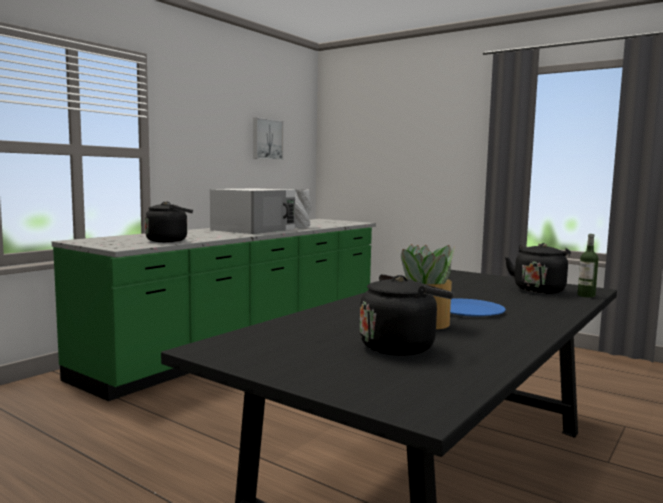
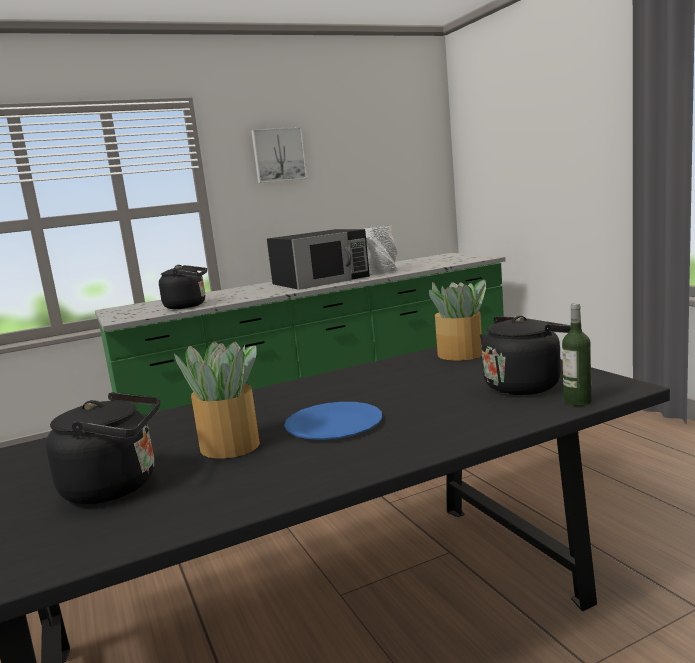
camera: 30 degrees right, 5 degrees up
white microwave [210,188,295,234] -> black microwave [267,229,370,290]
picture [253,117,284,160] -> picture moved to [251,127,307,183]
none -> potted plant [429,280,486,361]

